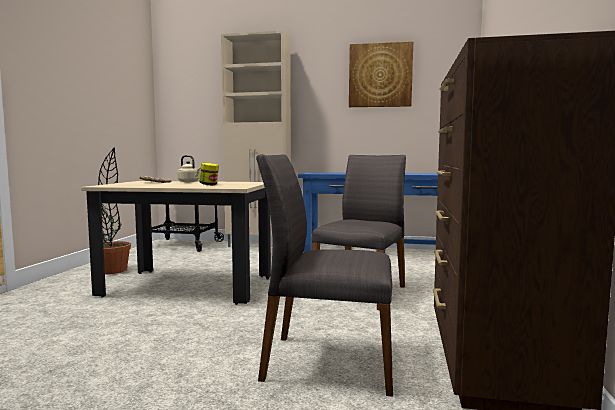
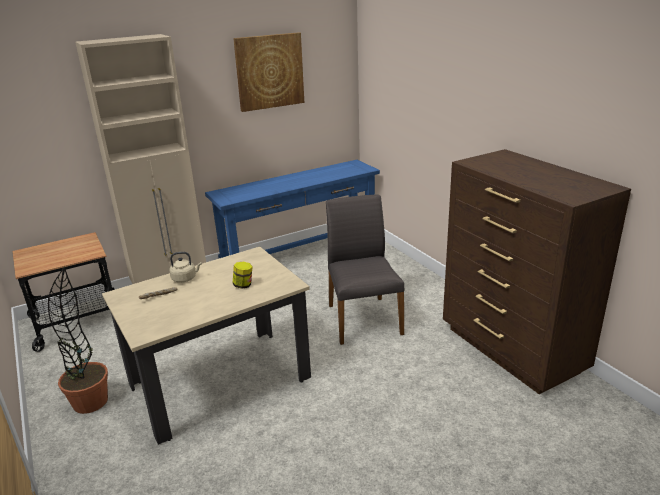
camera: 40 degrees left, 20 degrees up
grey chair [256,154,393,397] -> none

